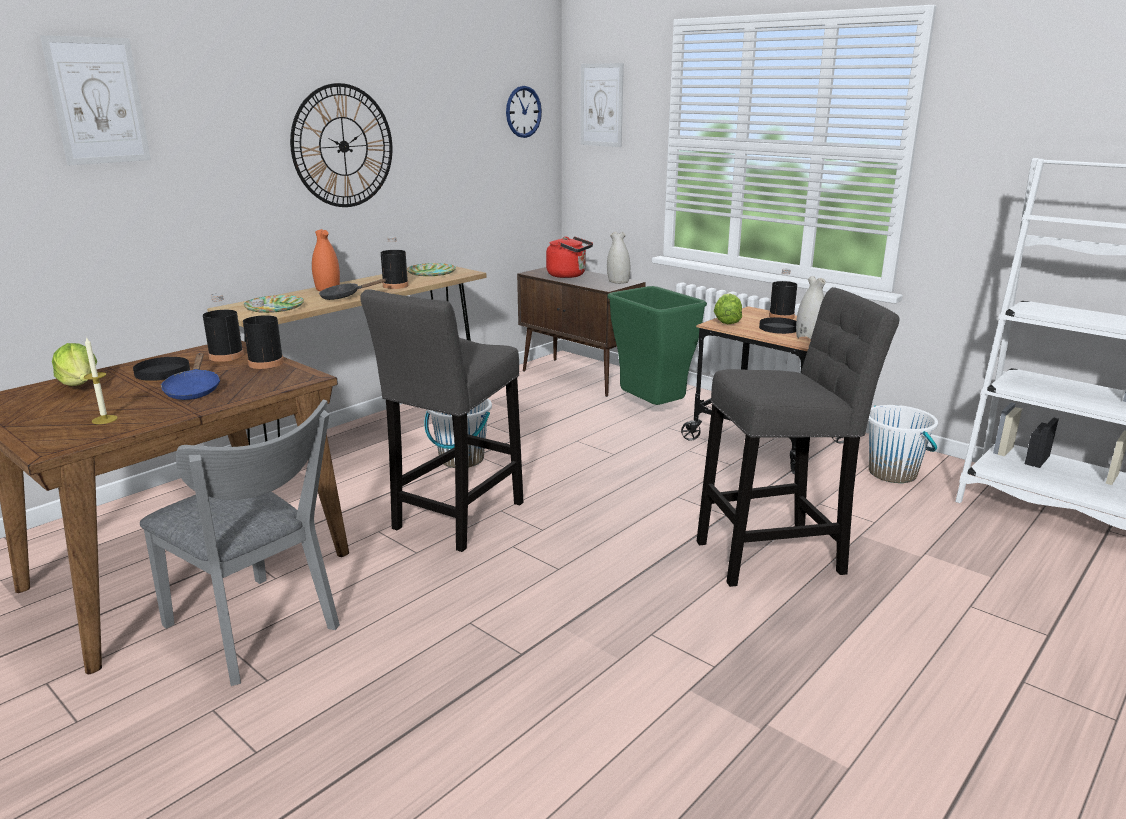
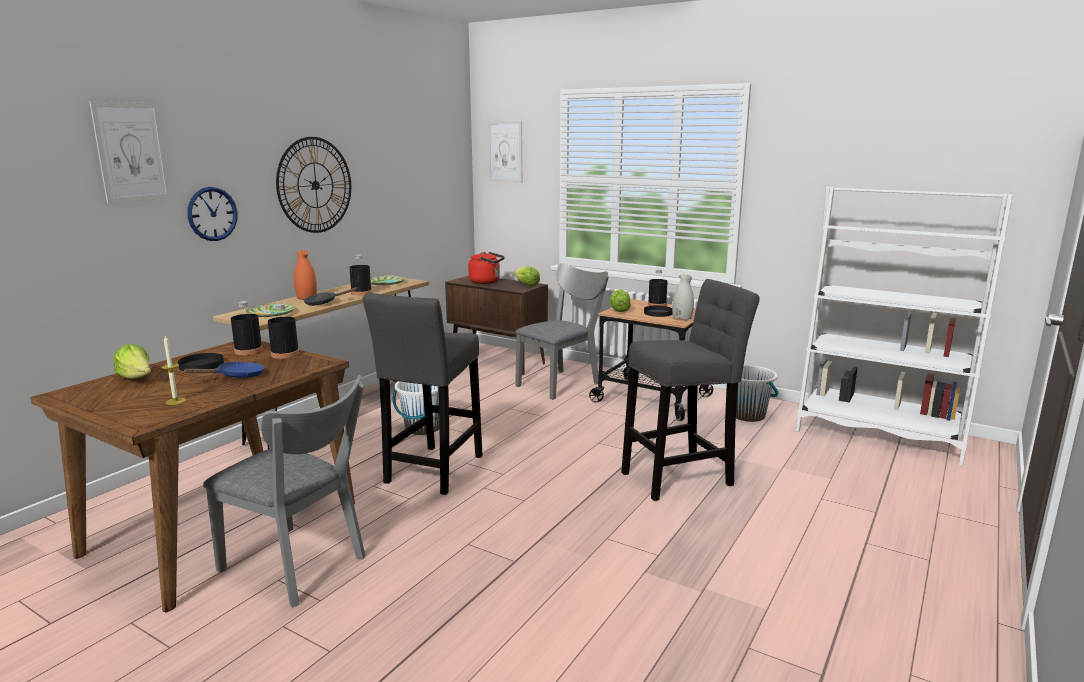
camera: 10 degrees left, 5 degrees down
blue frying pan [160,353,220,400] -> blue frying pan turned 105 degrees counterclockwise [183,362,264,378]
wall clock [506,86,542,138] -> wall clock moved to [187,187,237,241]
white vase [607,232,630,284] -> lettuce [514,266,540,286]
green trash can [608,286,707,405] -> grey chair [515,263,609,400]

